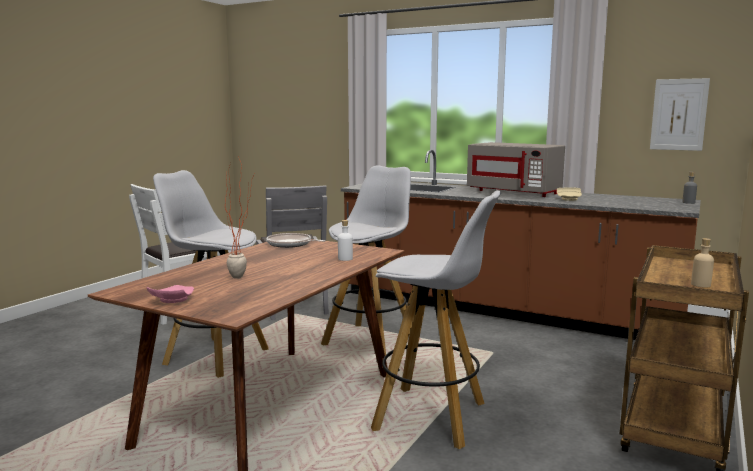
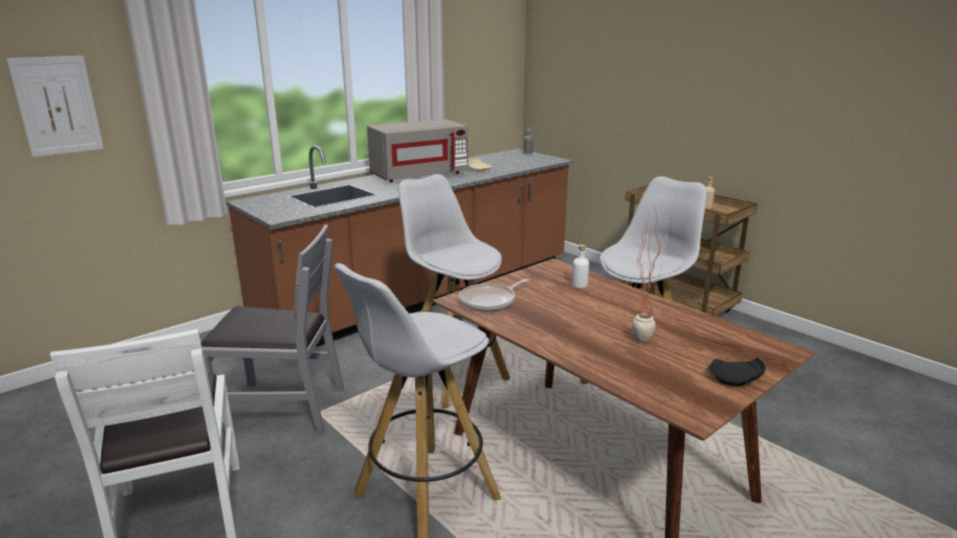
camera: 70 degrees left, 10 degrees up
pink plate [147,285,194,303] -> black plate [708,358,766,386]
picture [650,78,710,151] -> picture moved to [6,56,104,157]

